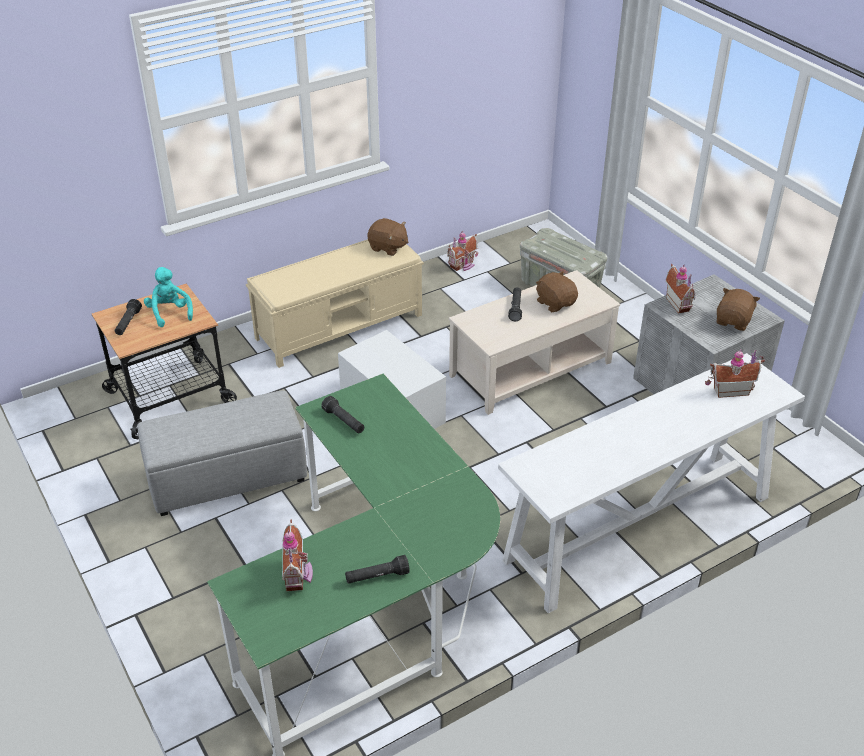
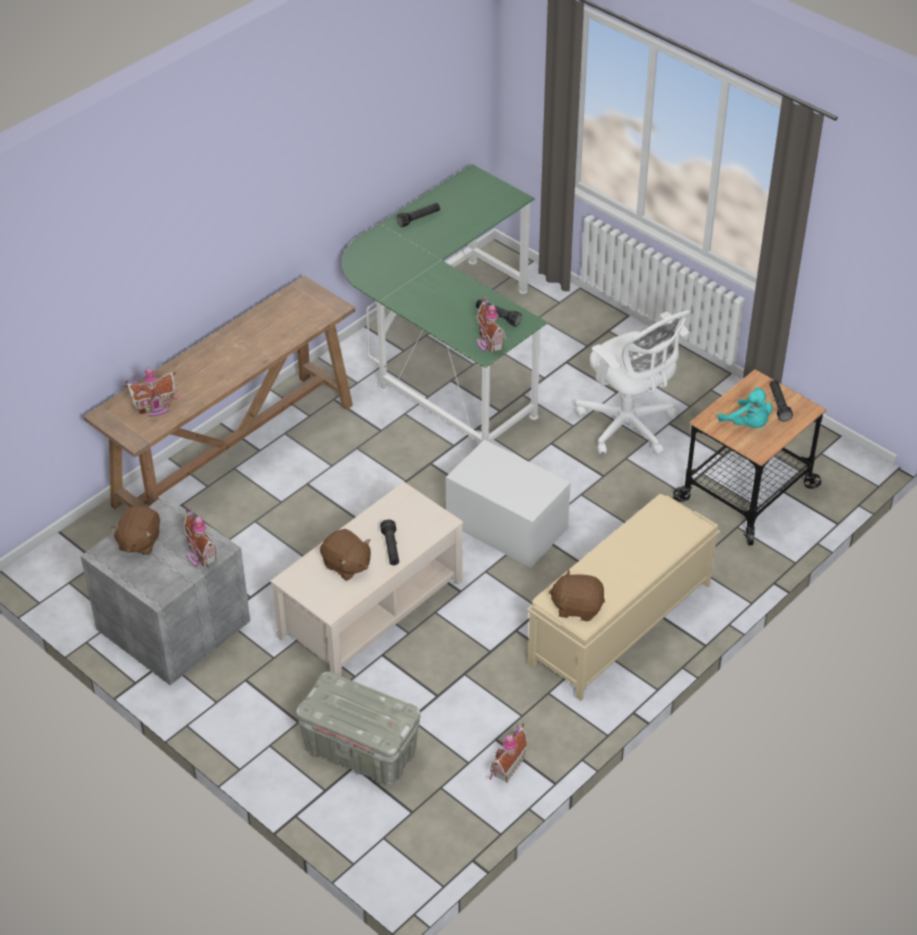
camera: 165 degrees right, 5 degrees up
grey ottoman [137,390,307,516] -> white office chair [576,310,692,455]
toy house [282,519,313,592] -> toy house moved to [477,296,506,353]
white console table [498,353,805,613] -> brown console table [83,275,355,509]

